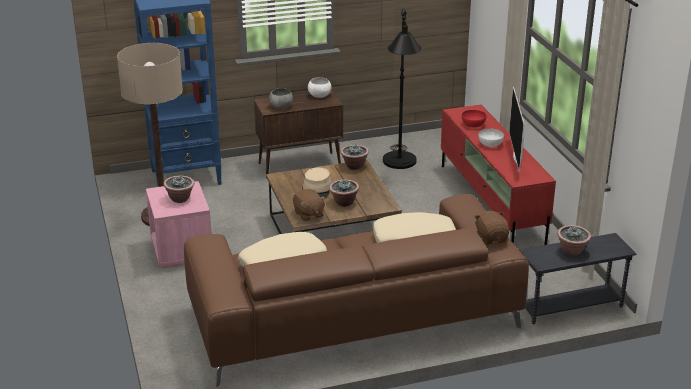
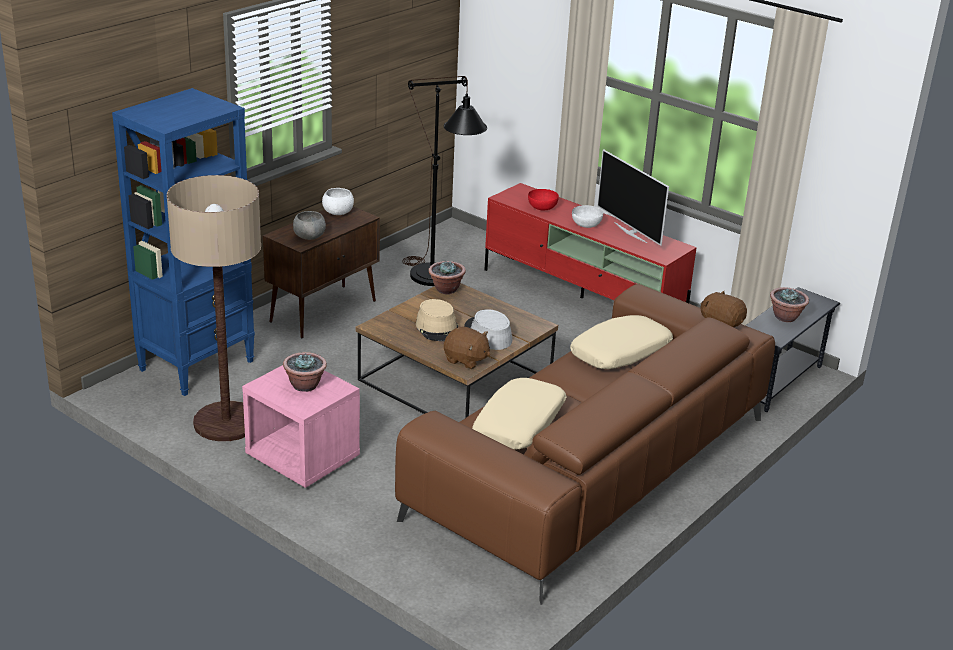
camera: 35 degrees left, 0 degrees up
potted plant [329,180,359,207] -> grey hat [464,309,512,350]

